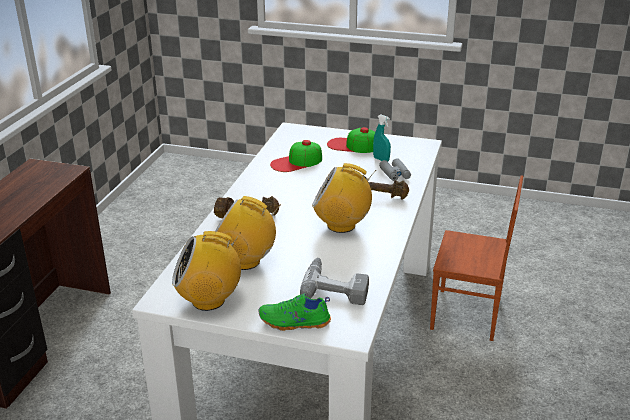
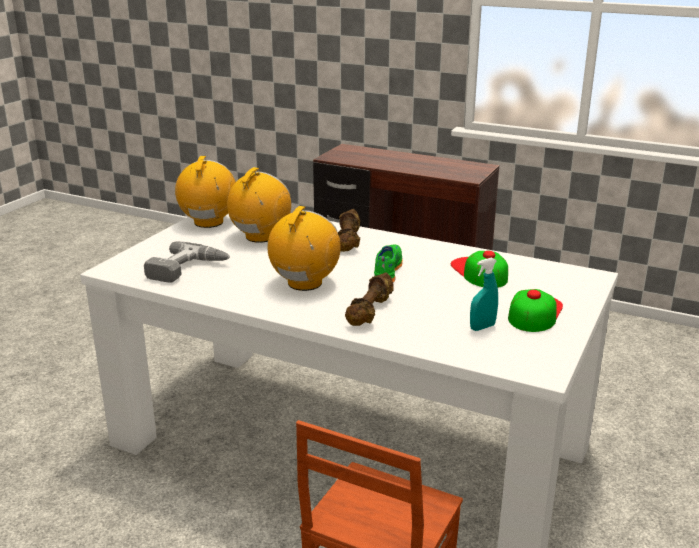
camera: 100 degrees right, 5 degrees down
green shoe [258,293,331,331] -> green shoe moved to [374,244,403,282]
grey binoculars [379,158,411,181] -> none

